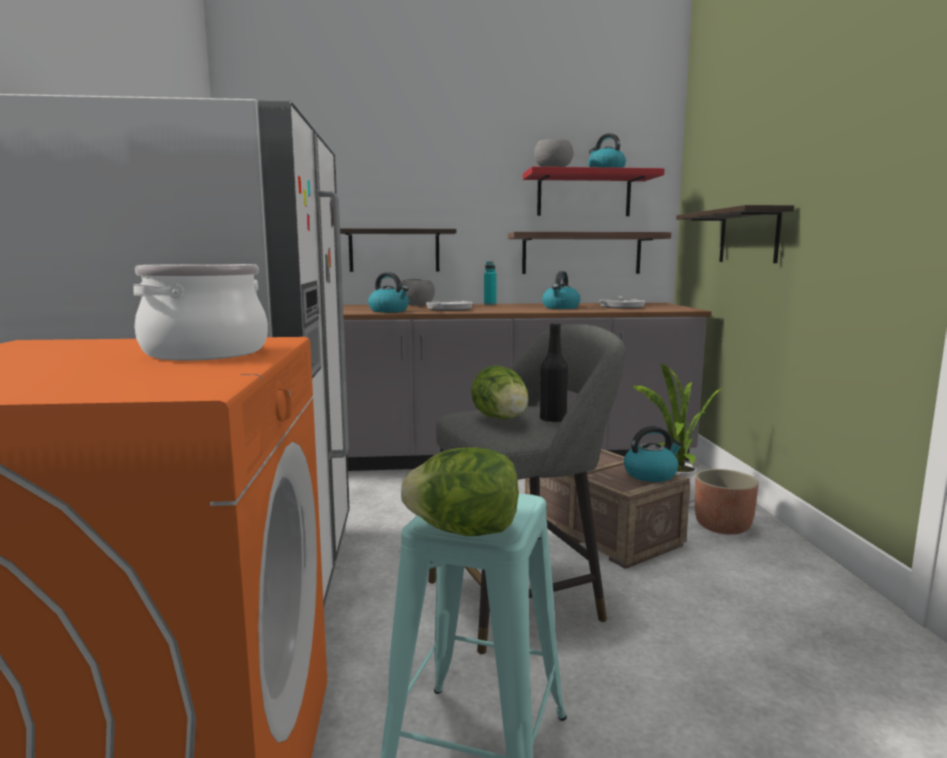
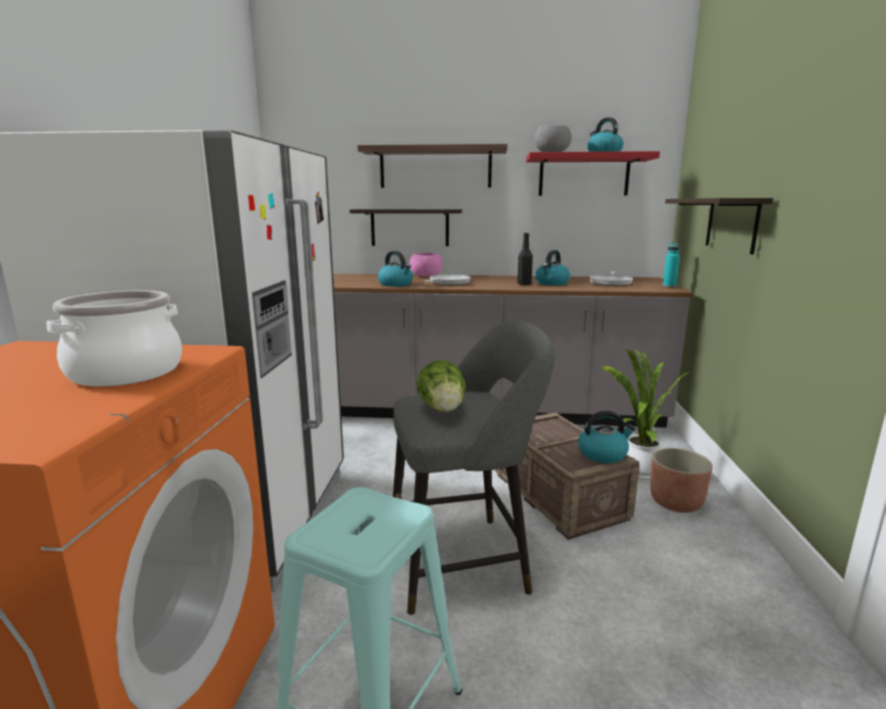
camera: 10 degrees right, 5 degrees up
grey bowl [401,279,435,306] -> pink bowl [409,253,442,277]
lettuce [401,448,519,536] -> none
turquoise bottle [484,261,497,305] -> turquoise bottle moved to [663,243,680,287]
shelf [508,232,671,274] -> shelf moved to [357,144,508,188]
black bottle [540,323,568,423] -> black bottle moved to [517,233,533,285]

